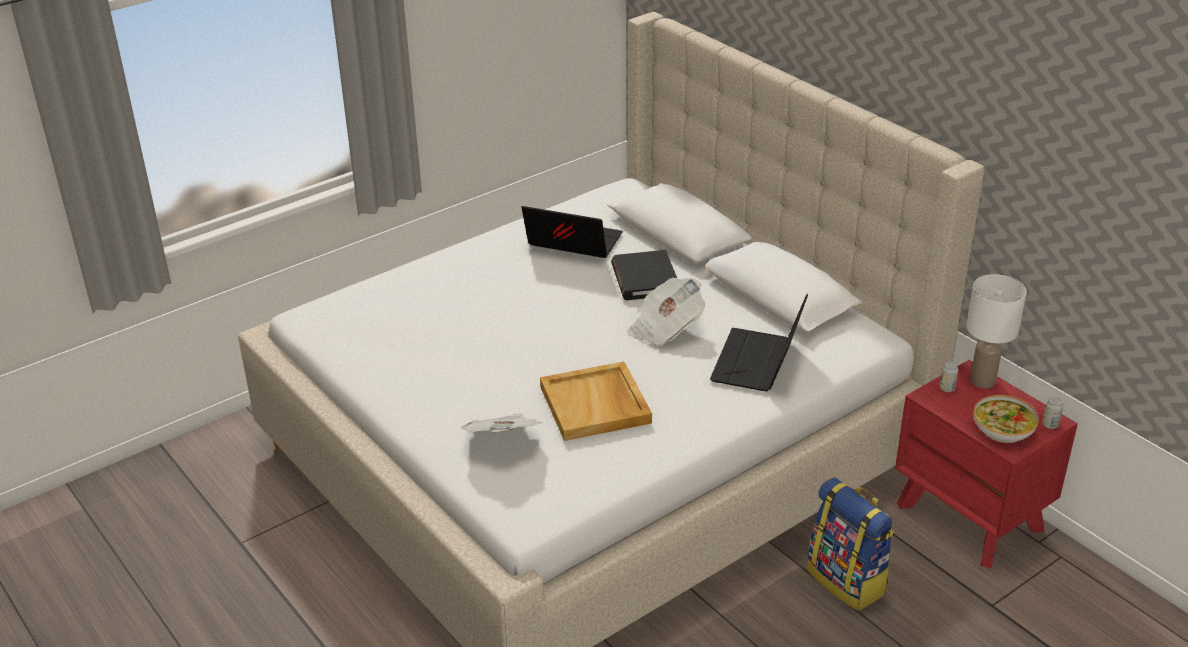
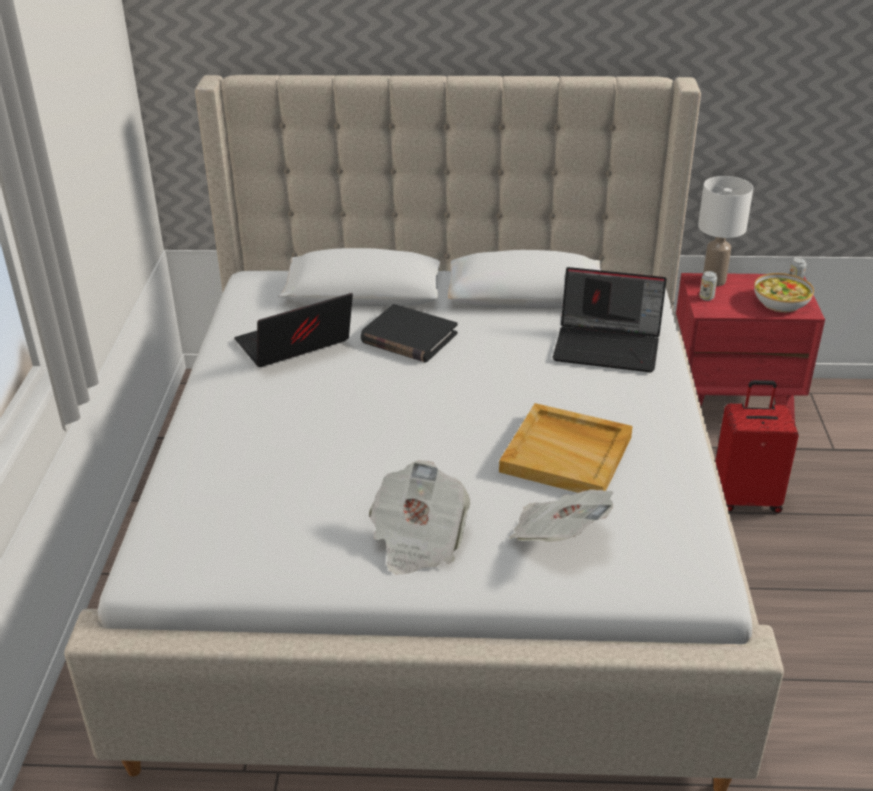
camera: 50 degrees left, 0 degrees up
newspaper [627,278,705,346] -> newspaper moved to [369,460,471,575]
laptop [710,294,808,392] -> laptop turned 45 degrees counterclockwise [553,267,667,372]
backpack [807,478,895,611] -> red suitcase [715,380,799,513]

